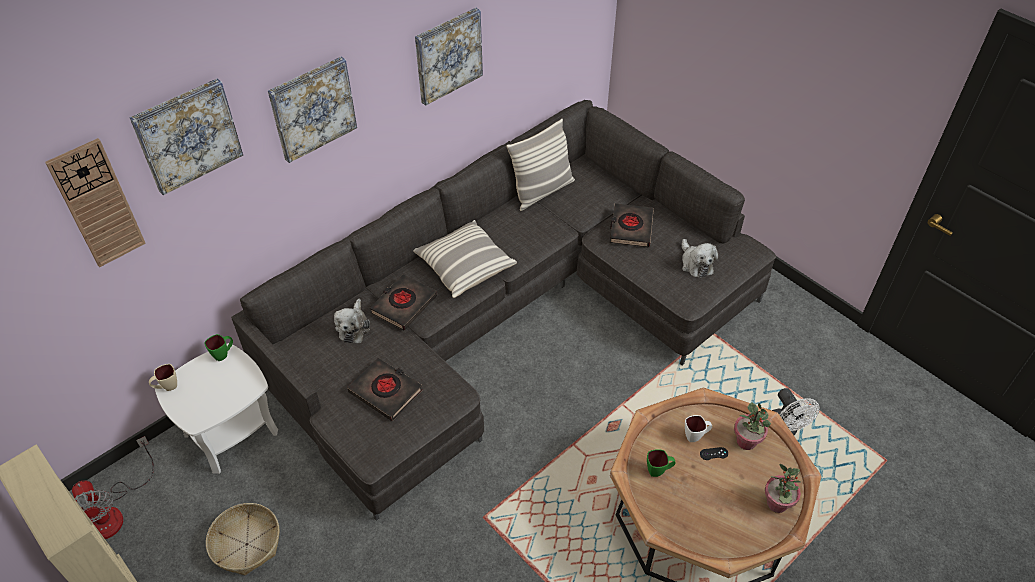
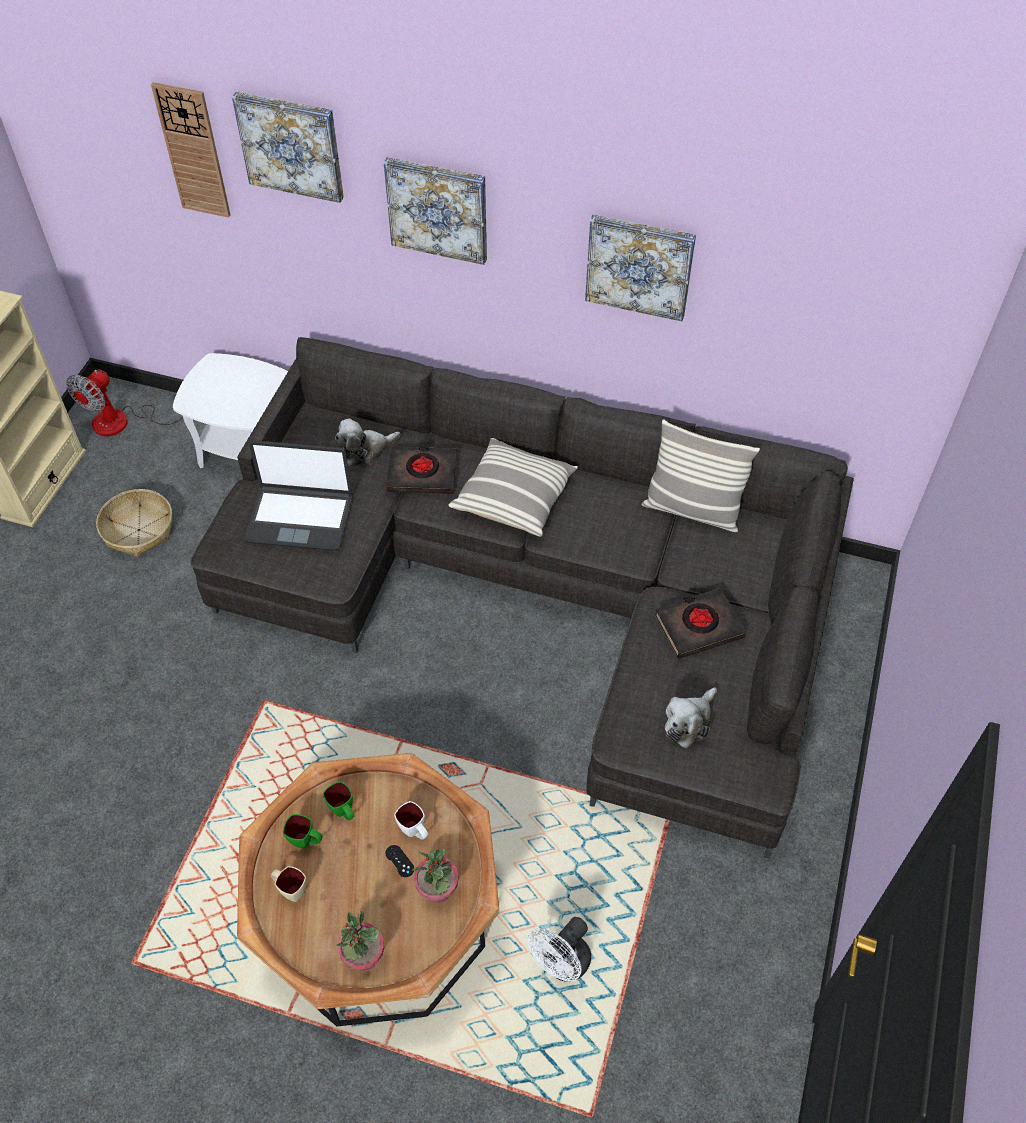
camera: 60 degrees right, 5 degrees up
beige mug [149,364,177,391] -> beige mug moved to [271,866,307,902]
green mug [204,334,233,361] -> green mug moved to [283,814,322,848]
black book [347,358,422,421] -> laptop [245,440,352,551]

